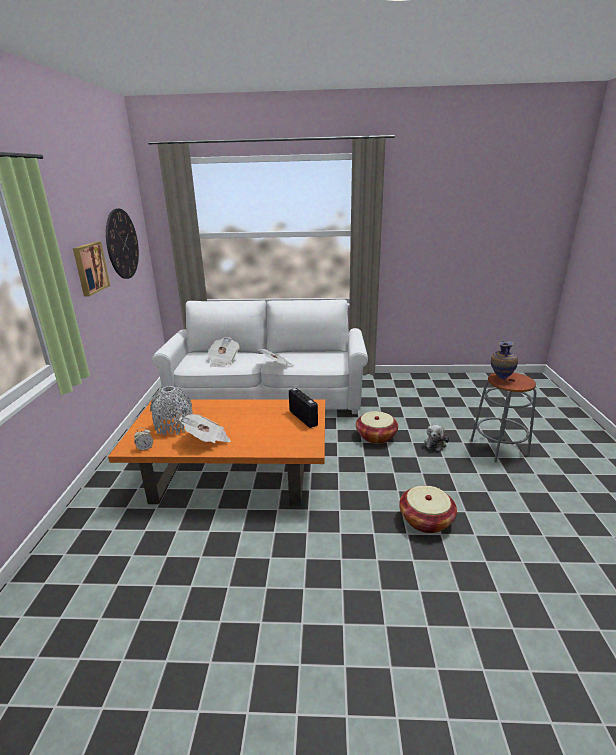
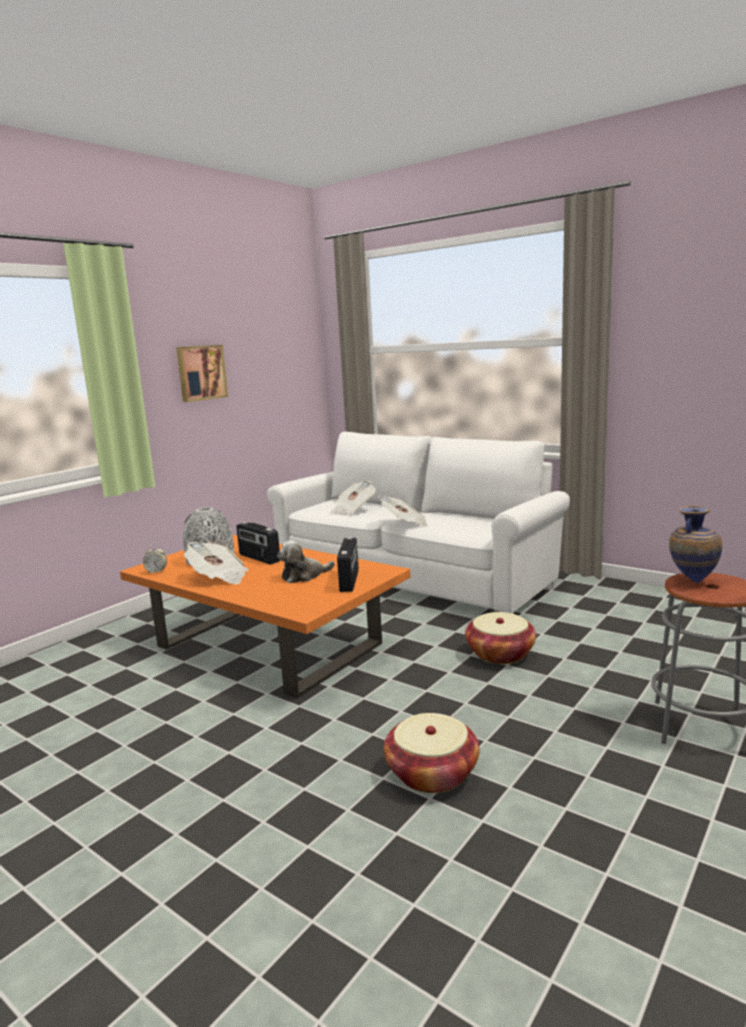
camera: 35 degrees right, 10 degrees down
wall clock [106,209,139,279] -> none
plush toy [424,425,449,451] -> plush toy moved to [277,540,335,583]
none -> radio [236,522,280,564]

